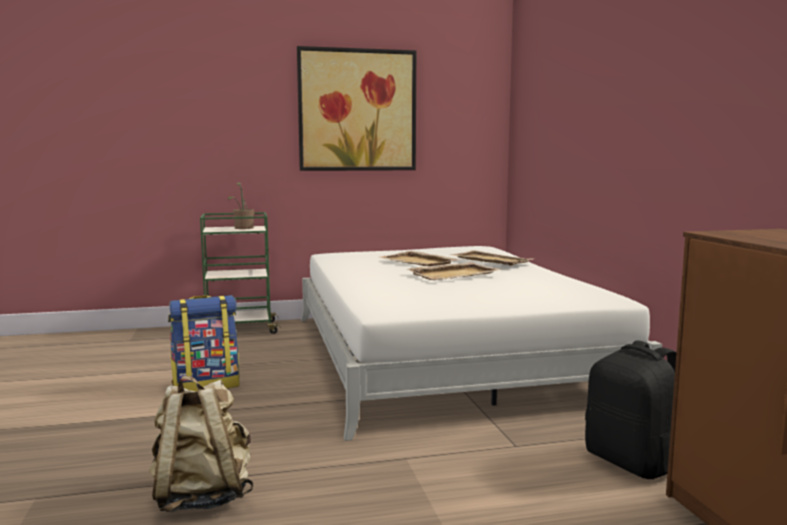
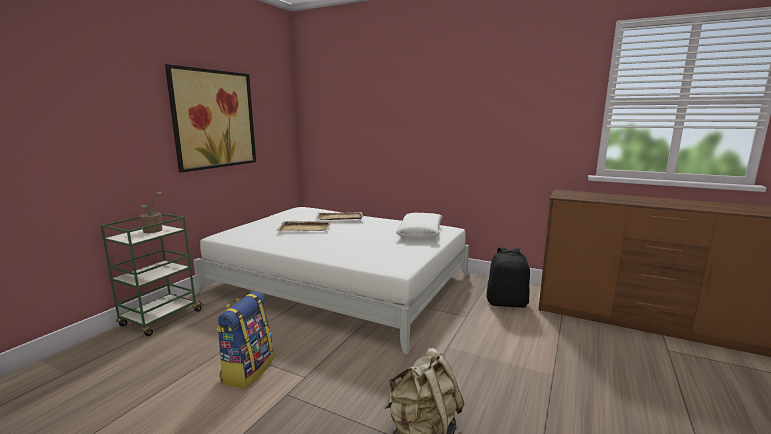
camera: 50 degrees left, 5 degrees up
beige tray [406,262,501,280] -> none
none -> white pillow [396,213,442,238]

